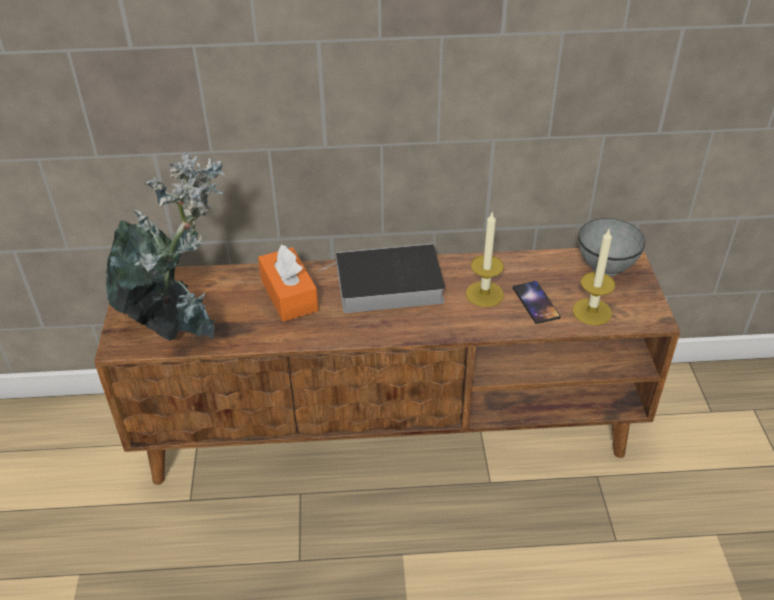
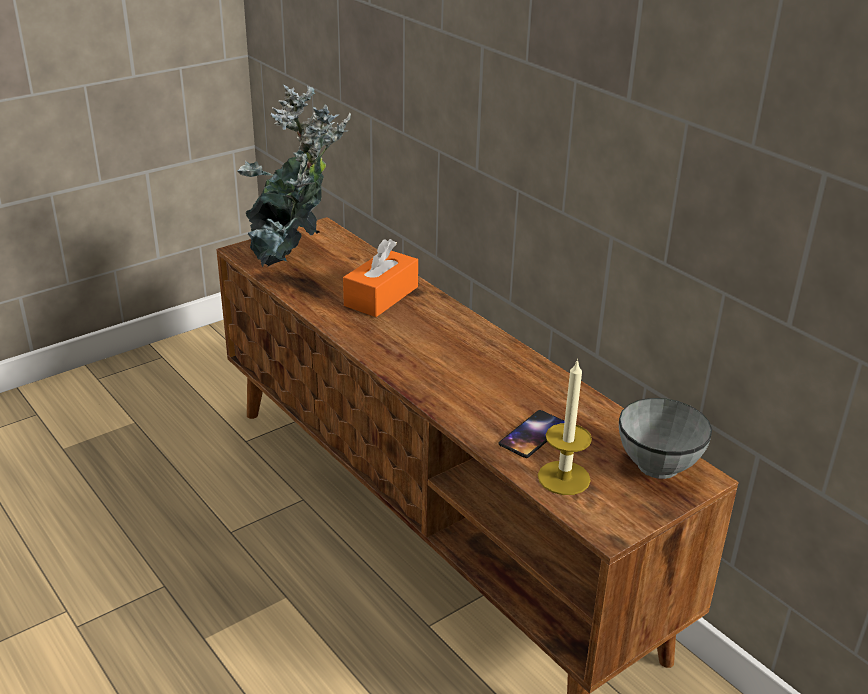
camera: 55 degrees right, 10 degrees down
book [318,243,445,313] -> none
candle [466,213,504,307] -> none

